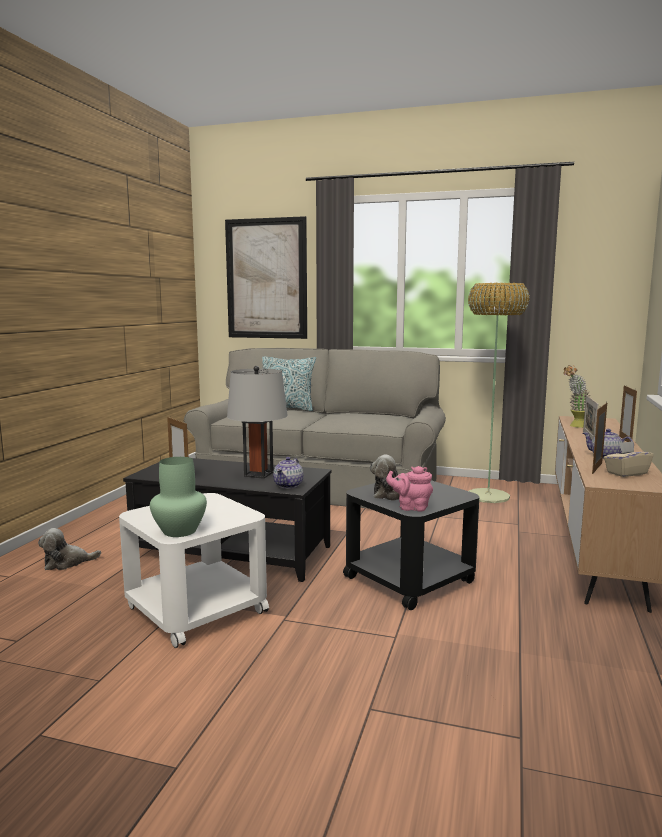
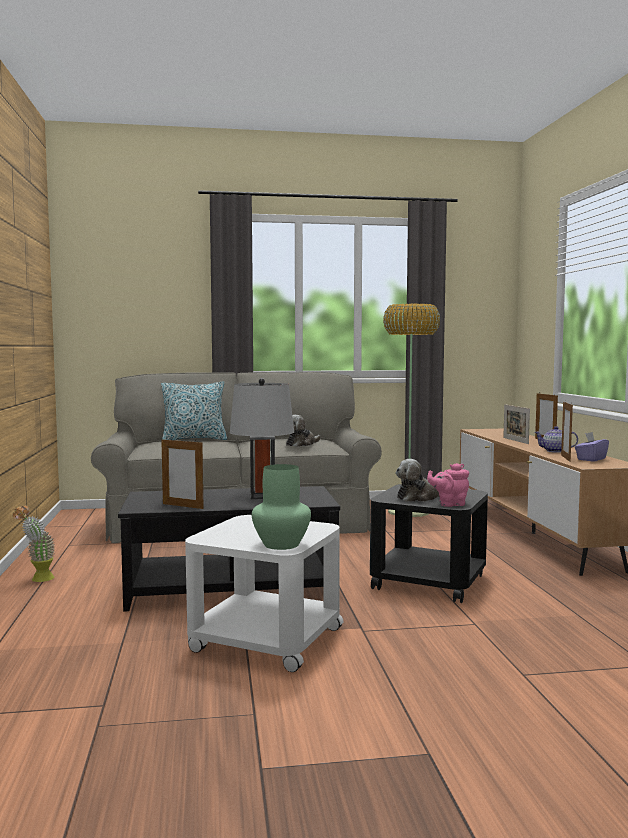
camera: 25 degrees left, 5 degrees down
plush toy [38,528,101,570] -> plush toy moved to [286,415,321,447]
picture [225,216,307,339] -> none
teapot [273,457,303,489] -> none
potted plant [563,365,592,428] -> potted plant moved to [13,506,55,582]
beige tissue box [604,441,654,477] -> purple tissue box [575,432,609,462]

